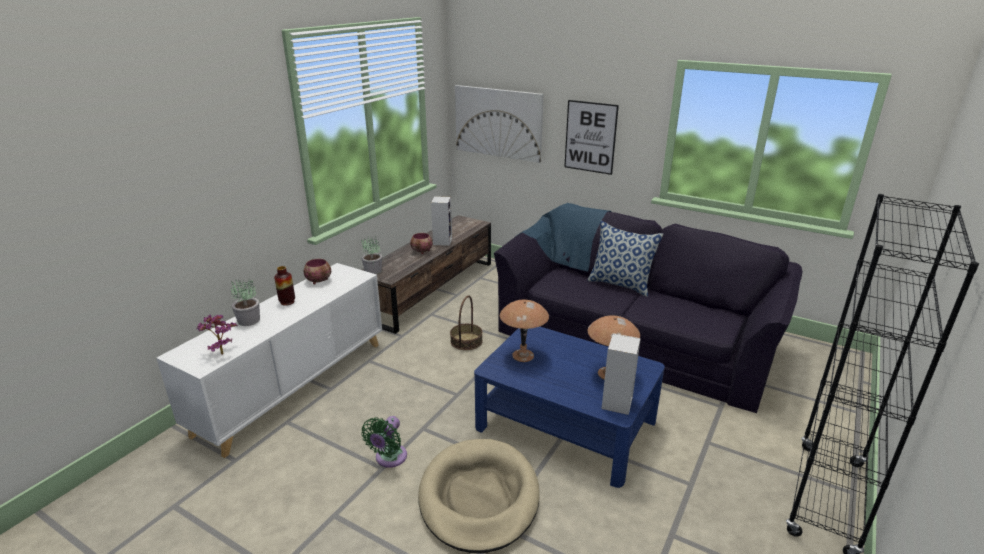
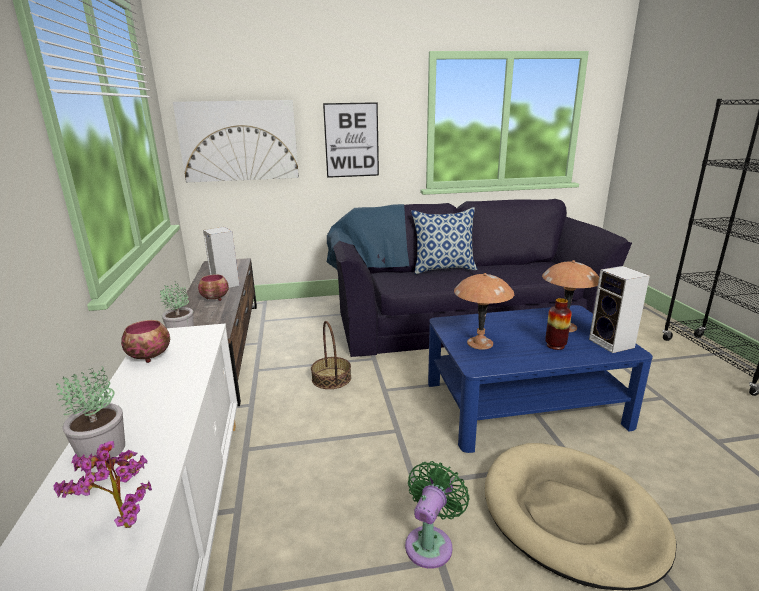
camera: 40 degrees left, 5 degrees down
vase [274,266,295,306] -> vase moved to [545,298,572,350]
green fan [361,416,407,468] -> green fan turned 135 degrees counterclockwise [405,461,470,569]

